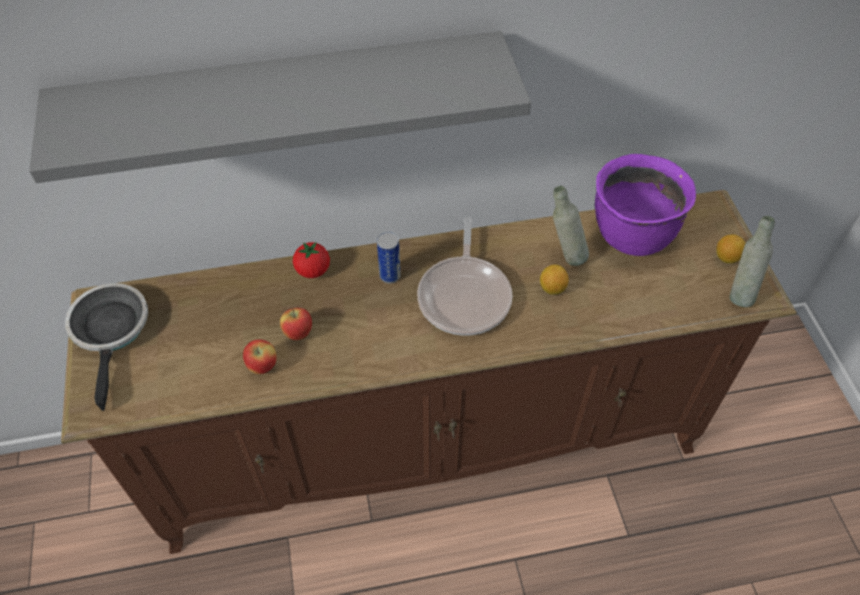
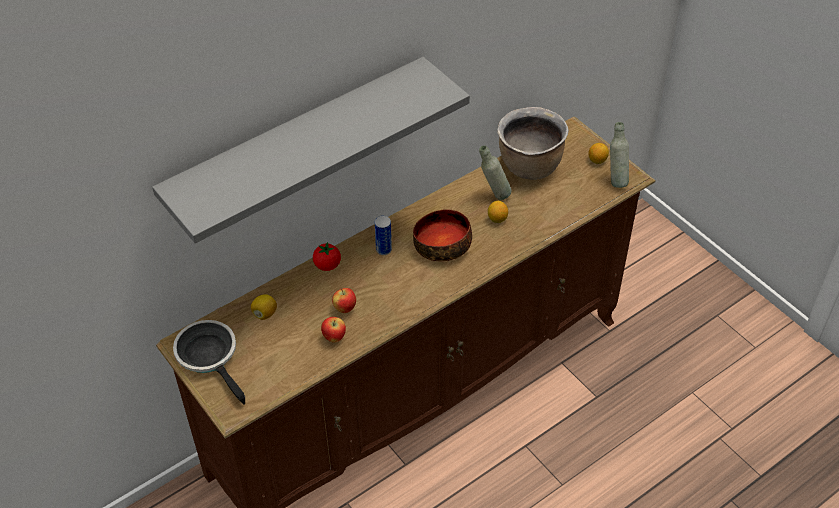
camera: 25 degrees left, 5 degrees down
frying pan [417,217,512,336] -> bowl [413,209,472,261]
purple cooking pot [595,154,696,256] -> brown cooking pot [497,107,569,180]
none -> lemon [251,294,277,320]

